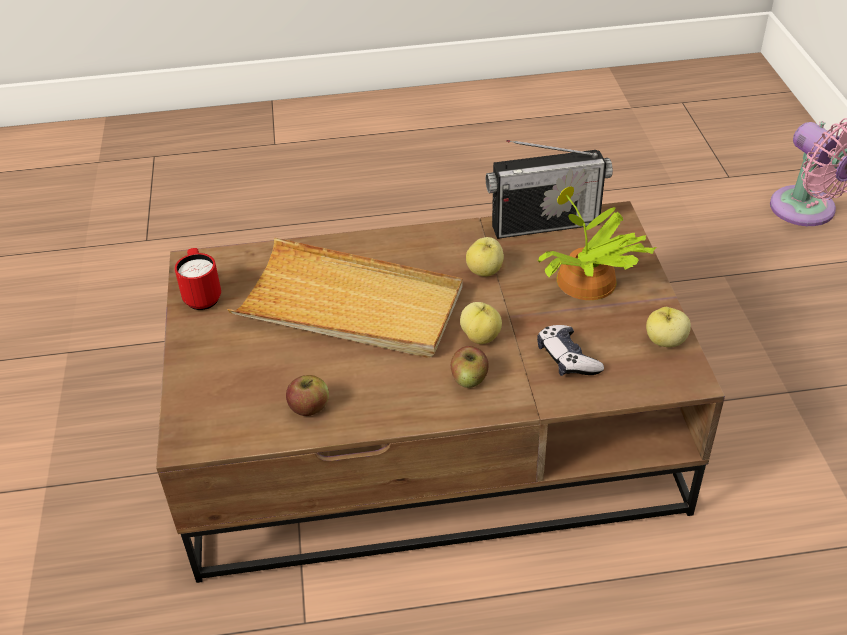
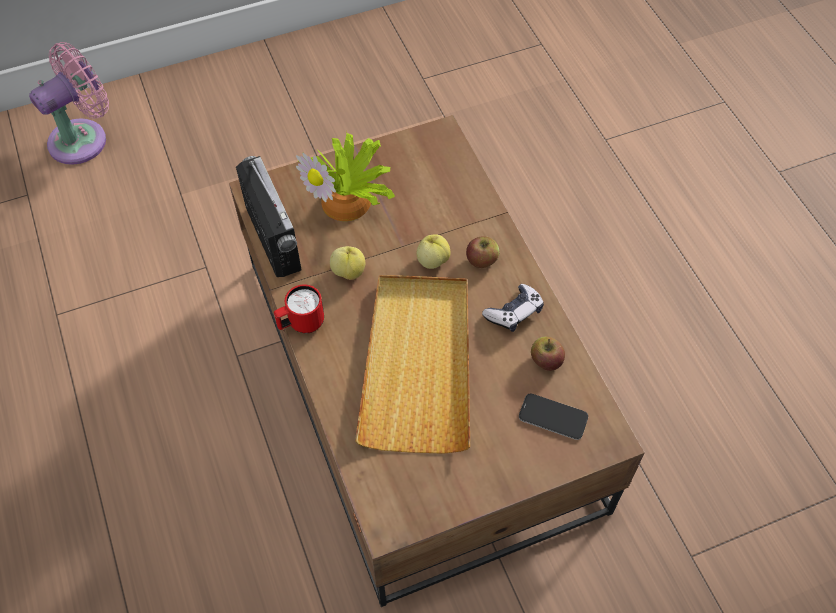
camera: 105 degrees left, 15 degrees up
red mug [175,248,221,310] -> red mug moved to [274,284,324,333]
game controller [537,325,604,376] -> game controller moved to [482,284,544,332]
apple [646,307,691,347] -> none
none -> phone [519,394,588,440]

